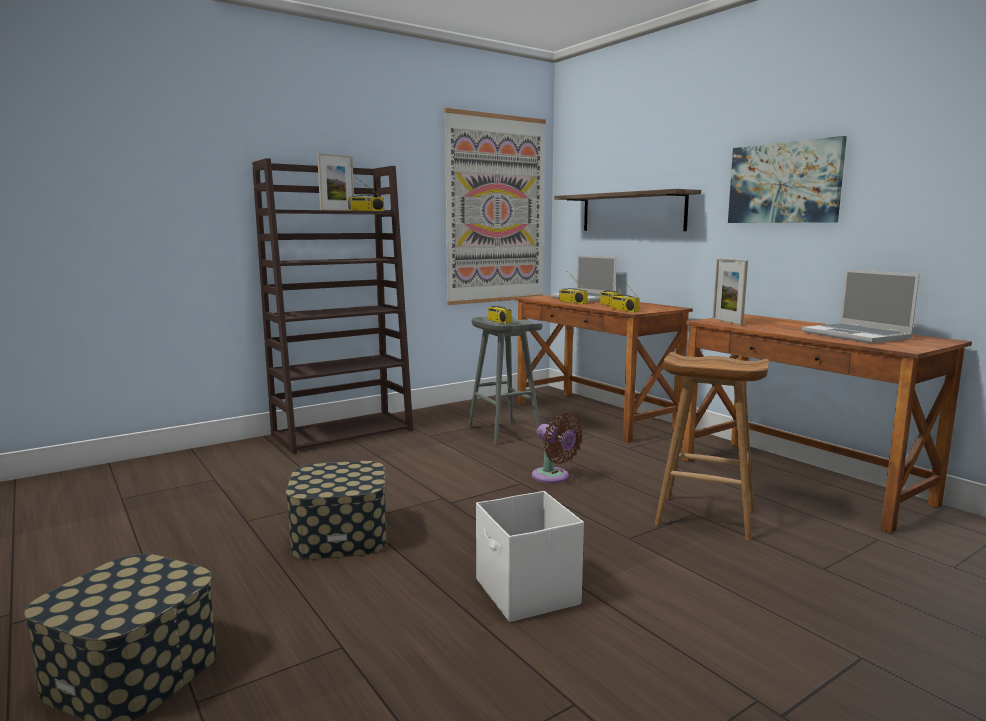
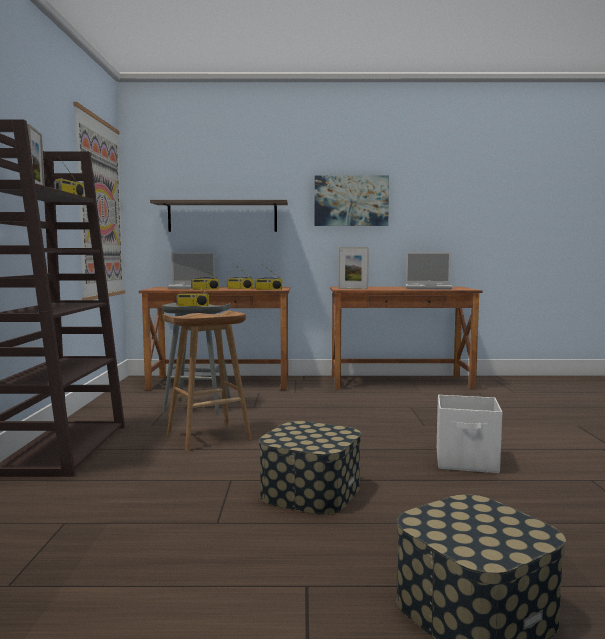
camera: 55 degrees left, 5 degrees down
brown fan [532,413,583,483] -> none
brown stool [655,352,769,541] -> brown stool moved to [163,310,252,451]

